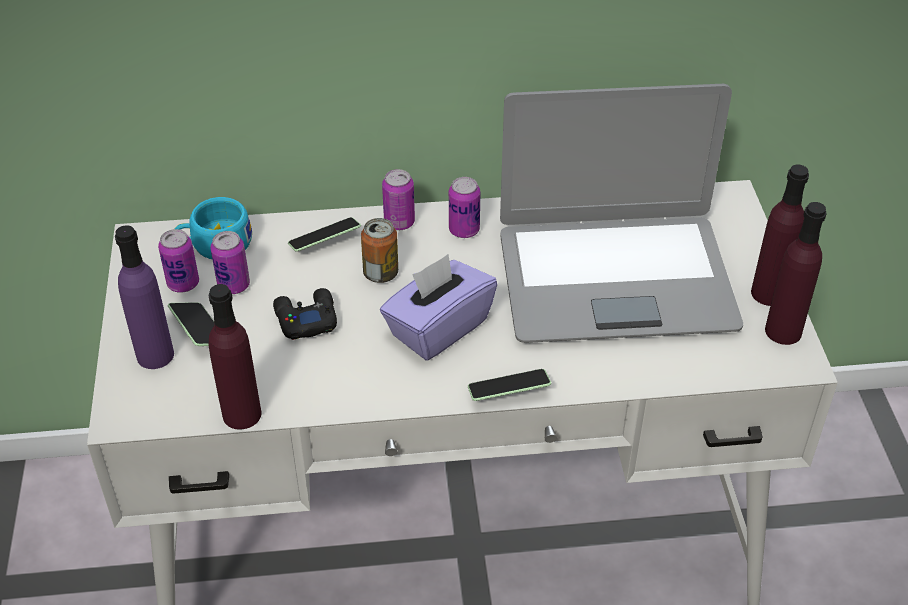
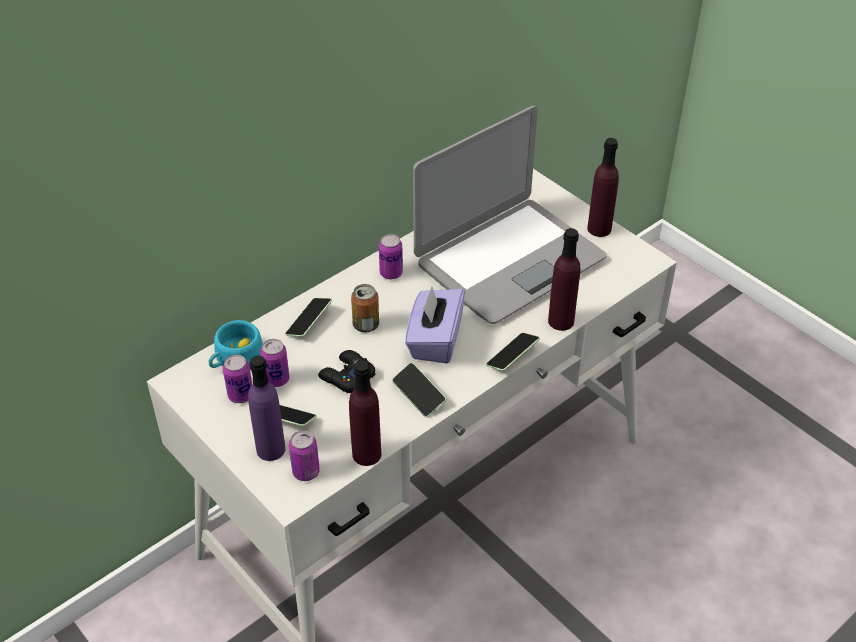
camera: 35 degrees left, 0 degrees up
can [382,169,415,230] -> can moved to [289,430,320,481]
purple bottle [765,202,827,345] -> purple bottle moved to [548,228,580,331]
none -> phone [392,362,446,417]

